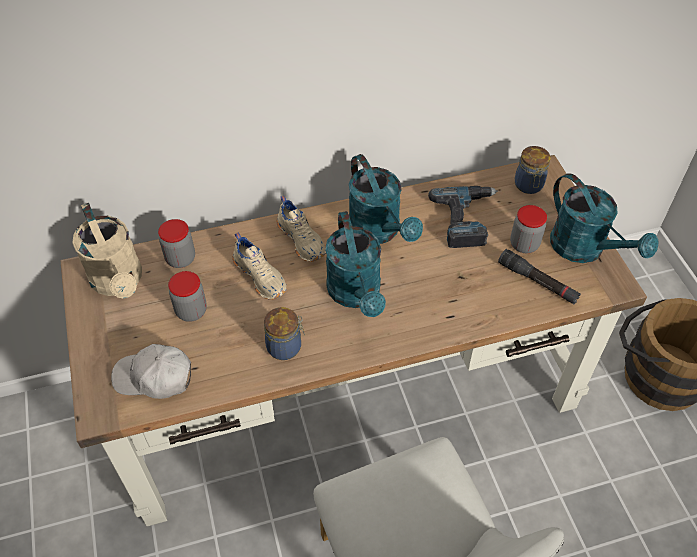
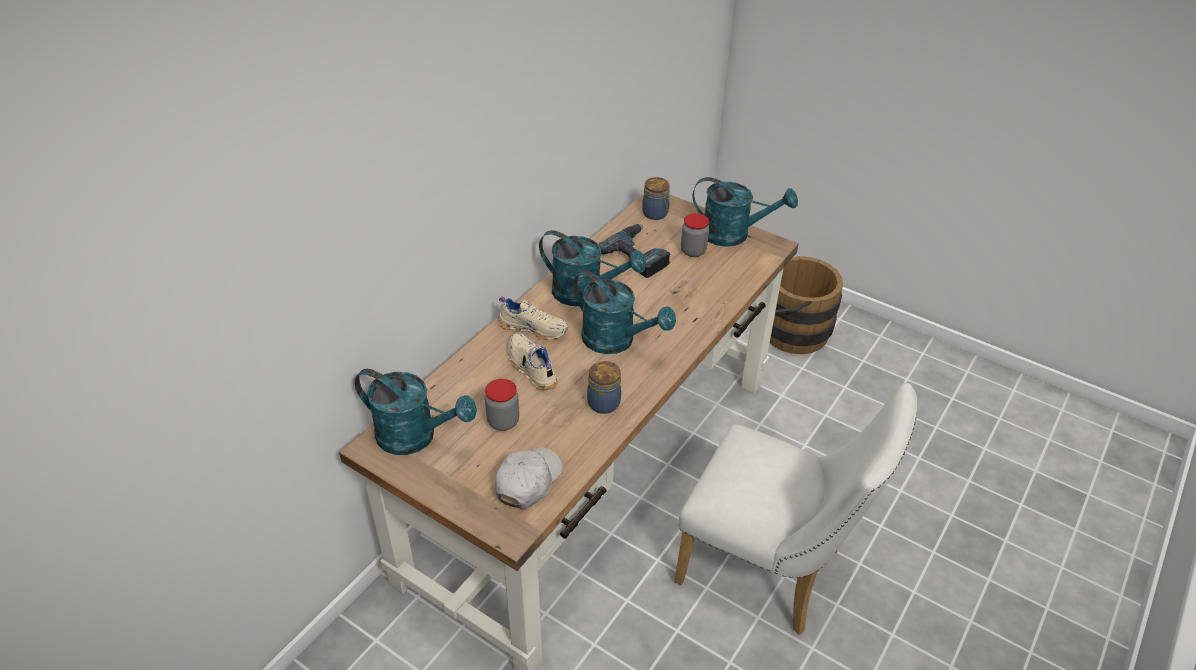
camera: 40 degrees left, 10 degrees down
beige watering can [72,202,142,298] -> turquoise watering can [354,369,477,455]
white cap [111,344,191,399] -> white cap turned 150 degrees clockwise [495,447,563,509]
jar [158,219,195,268] -> none
beige shoe [232,232,287,300] -> beige shoe turned 135 degrees counterclockwise [508,333,558,390]
black flashlight [498,249,581,304] -> none

